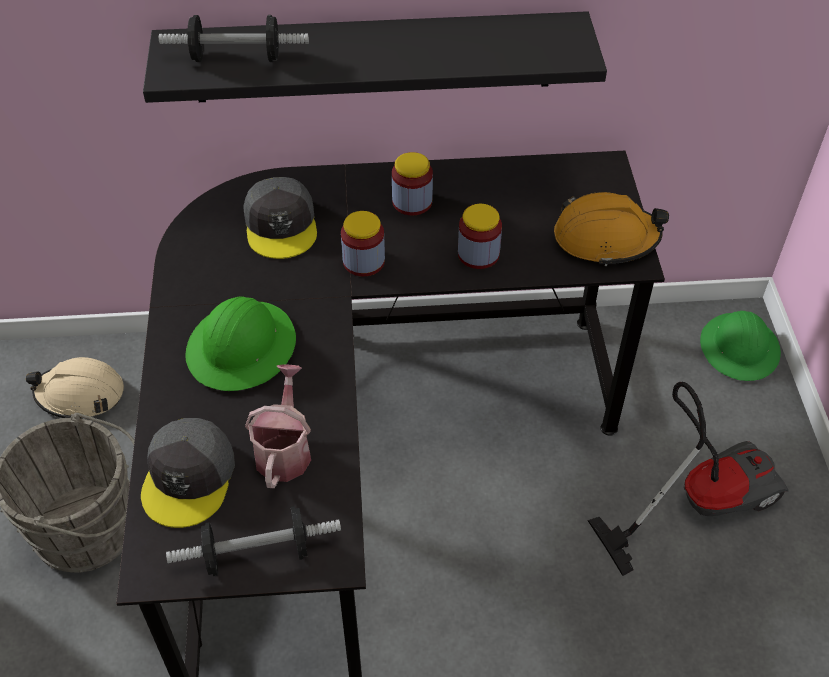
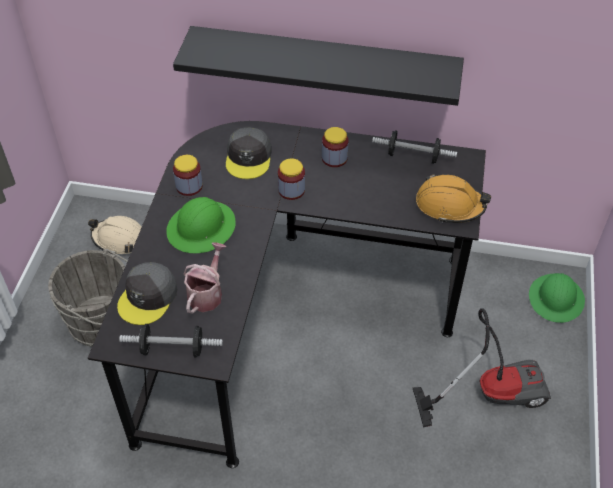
camera: 15 degrees right, 0 degrees up
dumbbell [159,15,309,62] -> dumbbell moved to [372,130,457,164]
jar [458,204,502,269] -> jar moved to [173,155,203,196]

